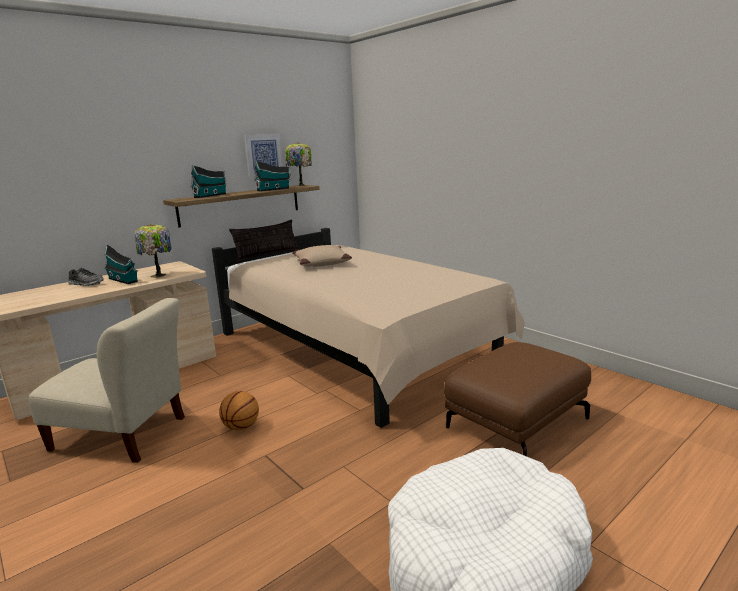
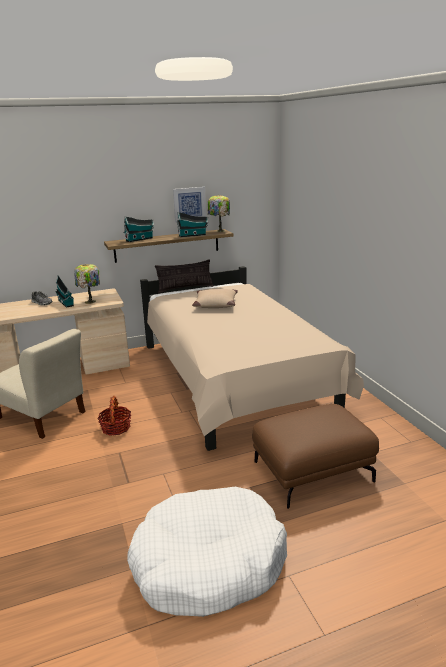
camera: 20 degrees right, 5 degrees up
basketball [219,391,259,431] -> basket [98,396,131,435]

